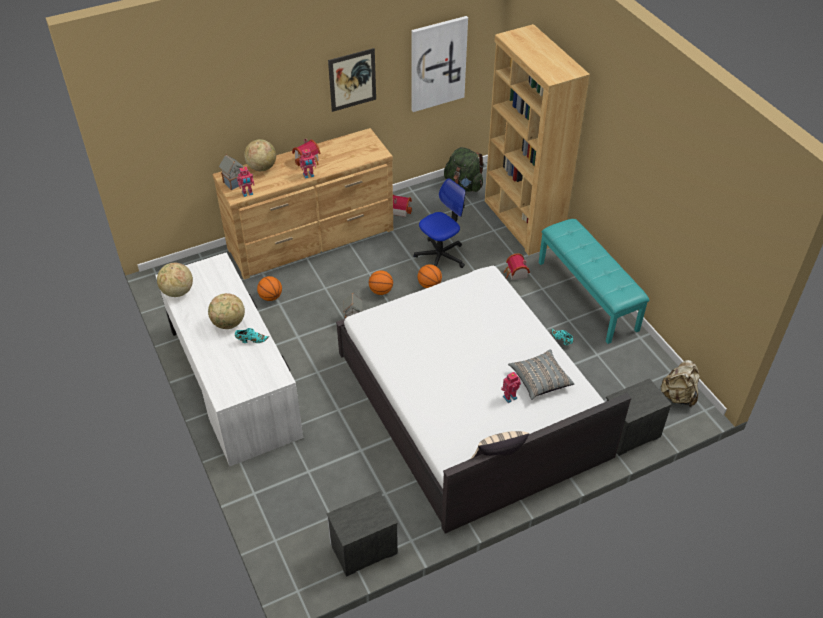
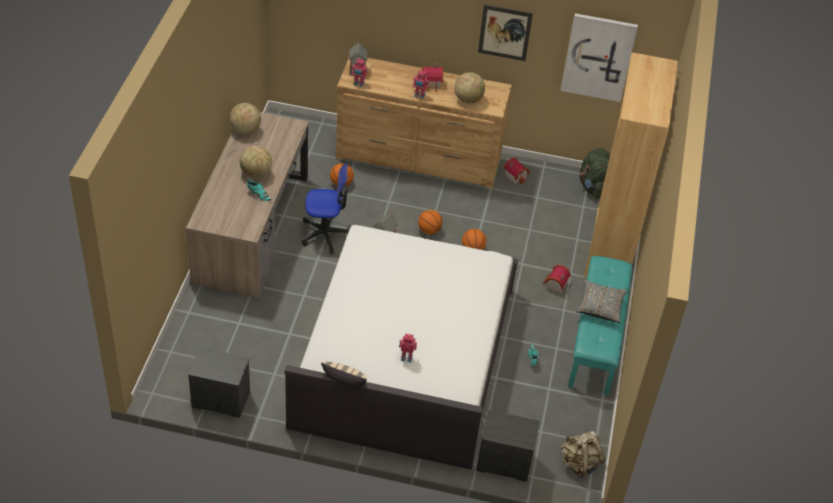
camera: 35 degrees right, 0 degrees up
white desk [155,252,303,466] -> brown desk [186,112,309,298]
globe [244,139,276,171] -> globe moved to [454,72,485,103]
office chair [414,178,466,268] -> office chair moved to [302,163,348,254]
grey pillow [508,350,575,400] -> grey pillow moved to [576,279,628,323]

